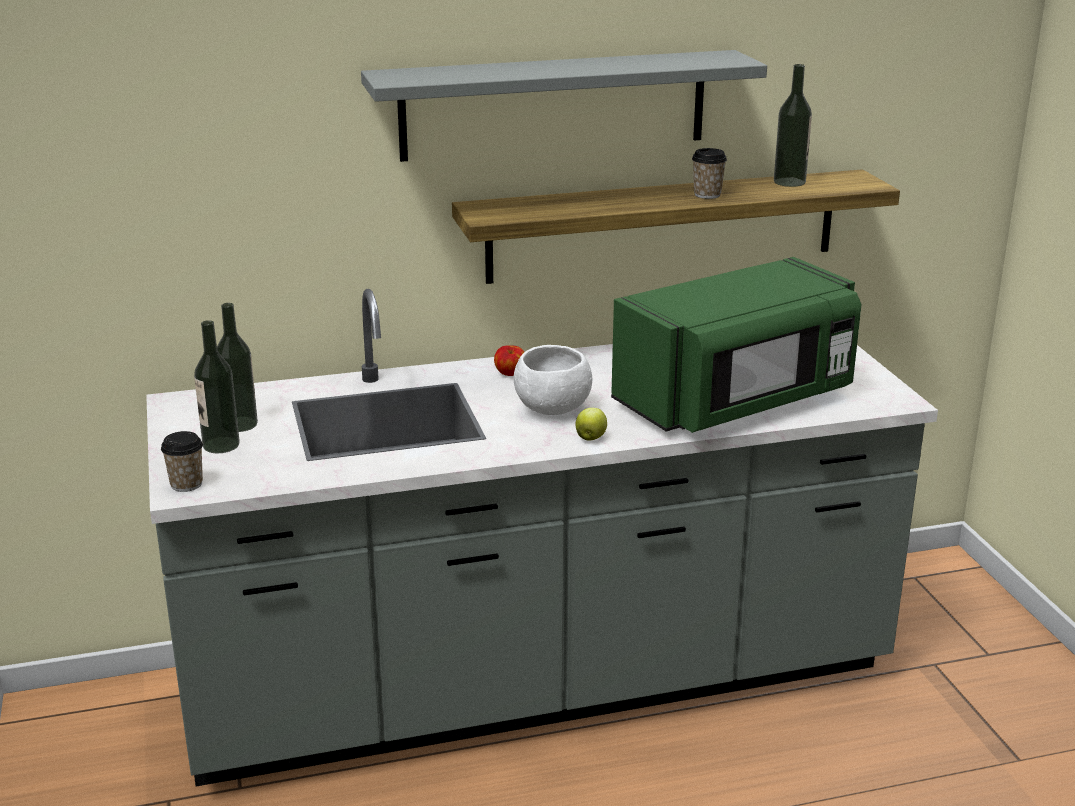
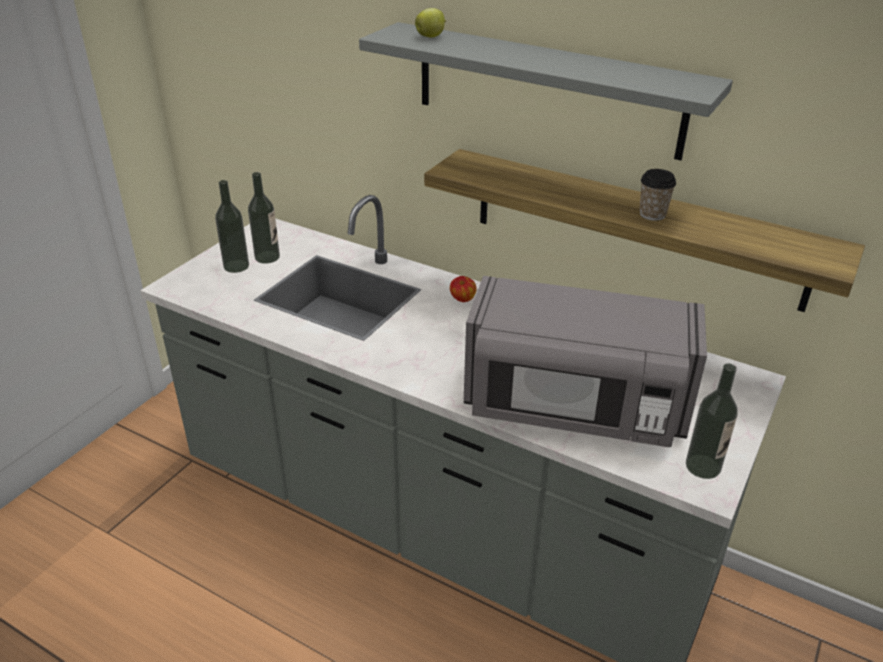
camera: 45 degrees right, 10 degrees up
cup [161,431,203,492] -> none
white bowl [514,345,592,415] -> none
apple [575,408,607,440] -> apple moved to [415,8,446,38]
green microwave [611,257,862,433] -> grey microwave [464,276,707,447]
bottle [774,64,812,187] -> bottle moved to [686,363,738,479]

